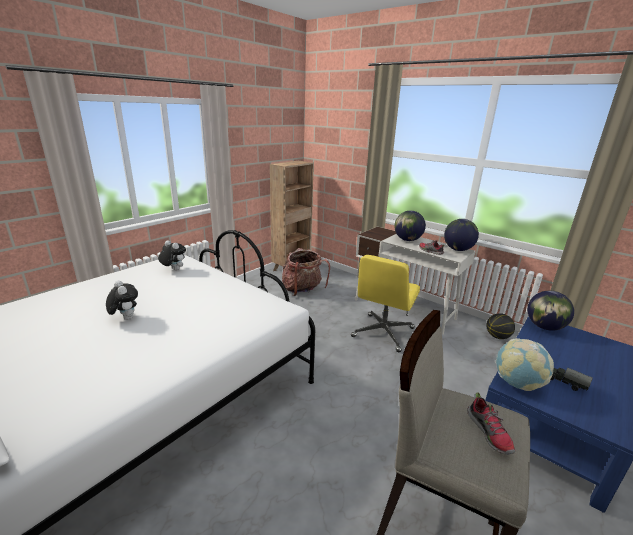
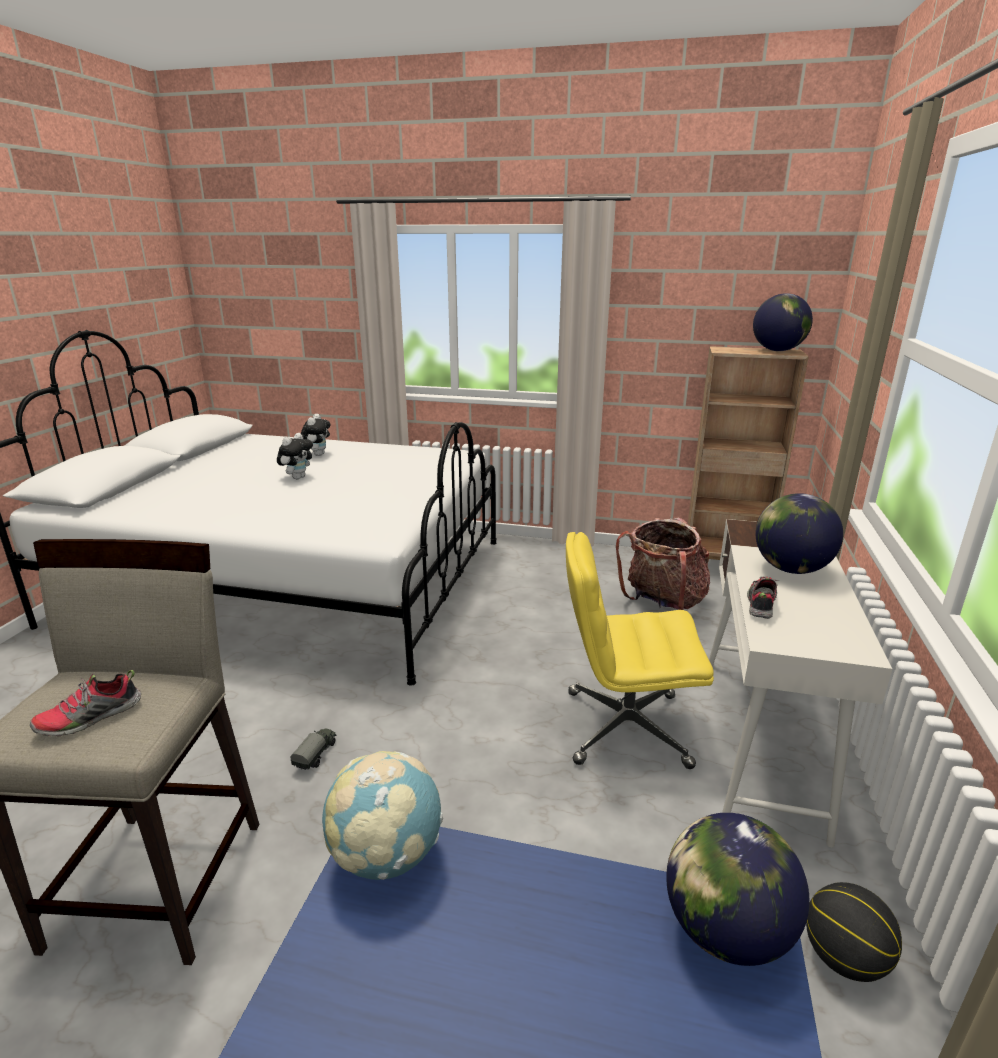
camera: 65 degrees right, 0 degrees up
plush toy [158,240,186,271] -> plush toy moved to [301,414,330,456]
globe [444,219,479,251] -> globe moved to [753,293,813,351]
toy truck [551,368,593,391] -> toy truck moved to [291,729,337,770]

